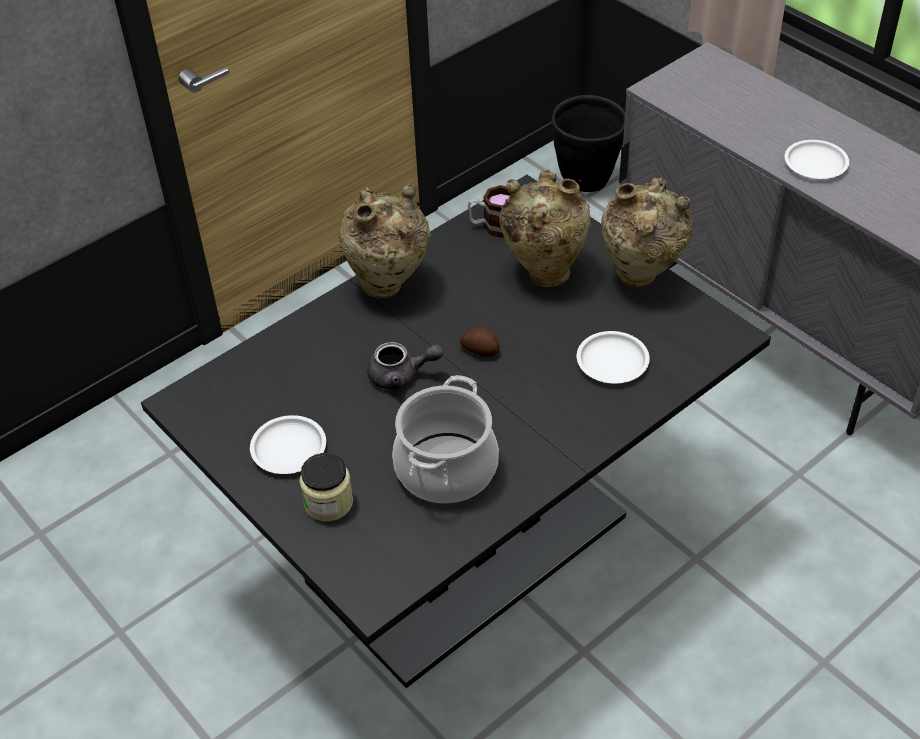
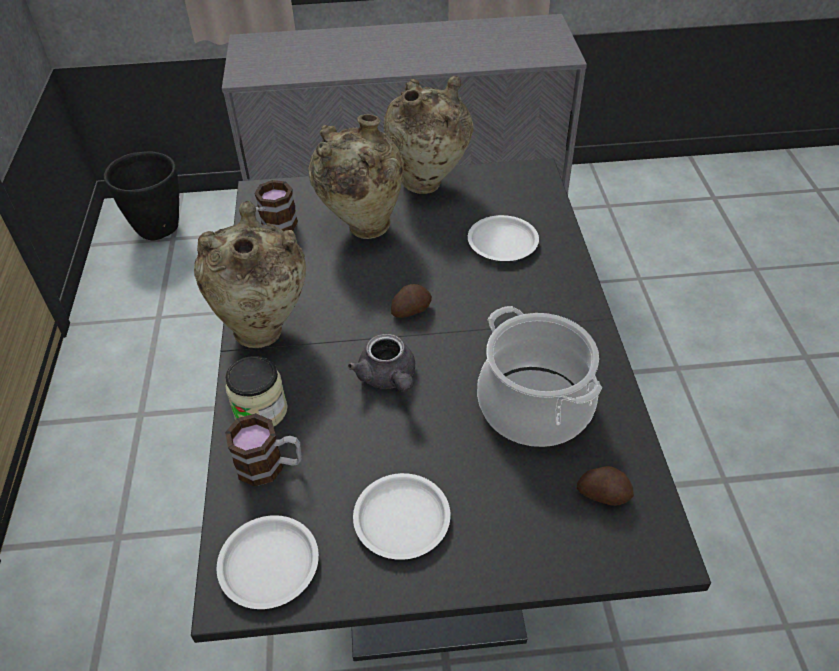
camera: 55 degrees left, 0 degrees up
jar [300,453,353,521] -> jar moved to [225,356,288,427]
grey teapot [367,342,443,390] -> grey teapot turned 120 degrees clockwise [348,334,415,392]
white plate [785,140,849,179] -> white plate moved to [217,515,319,609]
none -> mug [225,413,302,487]
none -> potato [577,466,634,506]

